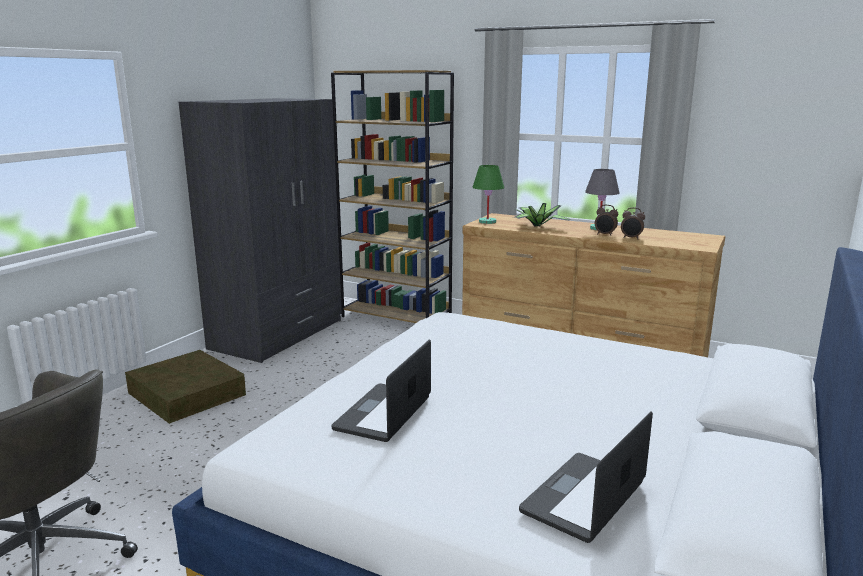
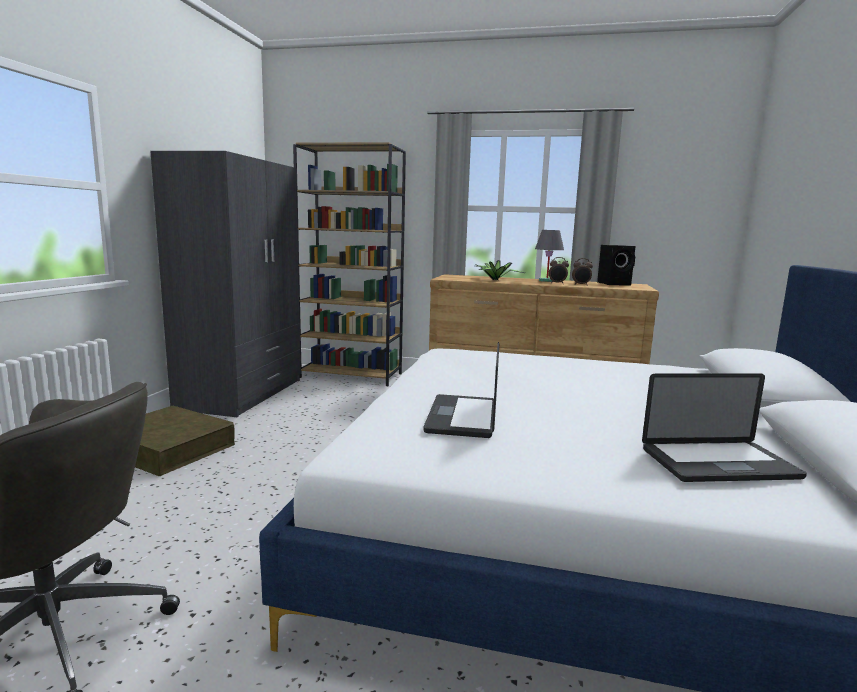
camera: 15 degrees left, 5 degrees down
green table lamp [472,165,504,224] -> none
laptop [519,411,653,543] -> laptop turned 120 degrees counterclockwise [642,374,807,482]
none -> black speaker [597,245,635,285]

